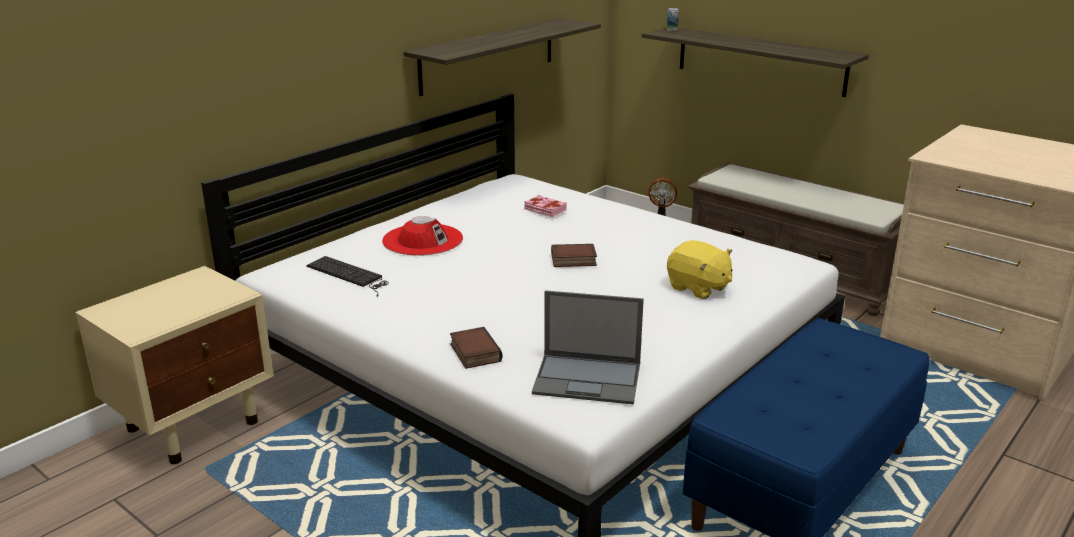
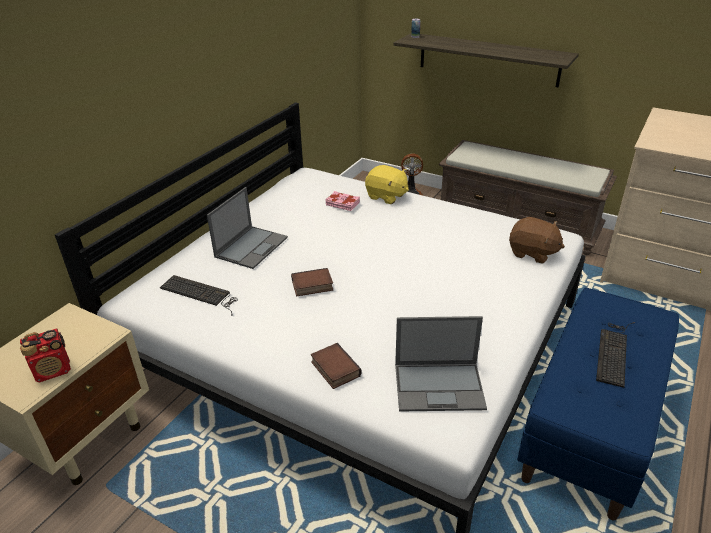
camera: 10 degrees left, 10 degrees up
red hat [382,216,463,256] -> laptop [207,187,288,269]
shelf [404,18,601,96] -> none
book [551,244,597,267] -> book moved to [291,268,334,296]
yellow plush toy [667,240,732,299] -> yellow plush toy moved to [365,165,409,204]
none -> radio [20,328,71,383]
none -> brown plush toy [509,217,565,264]
none -> keyboard [596,322,635,388]

